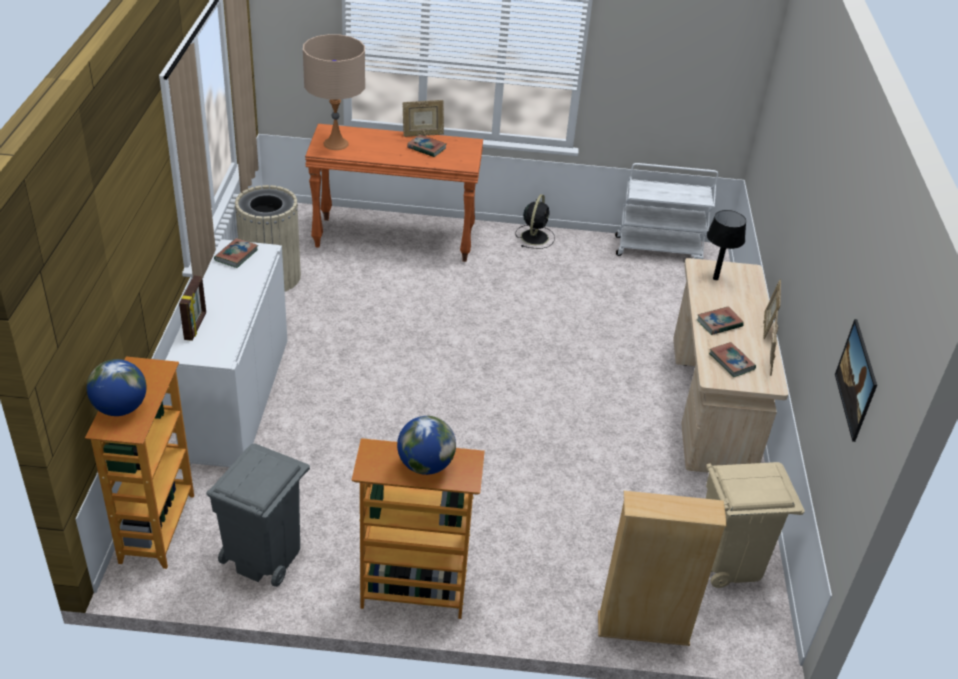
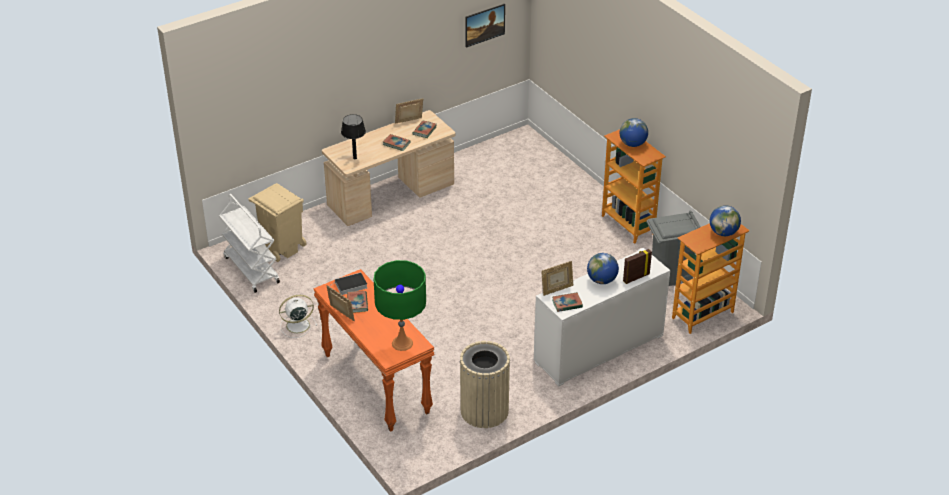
camera: 125 degrees left, 0 degrees up
beige table lamp [303,34,365,150] -> green table lamp [374,260,426,351]
black fan [515,194,555,249] -> white fan [279,295,317,338]
beige bookcase [598,491,727,646] -> none
beige trash can [706,462,805,588] -> beige trash can moved to [248,183,306,262]
picture frame [763,279,781,339] -> picture frame moved to [541,261,573,296]
none -> book [330,272,367,295]
none -> globe [587,253,619,284]

